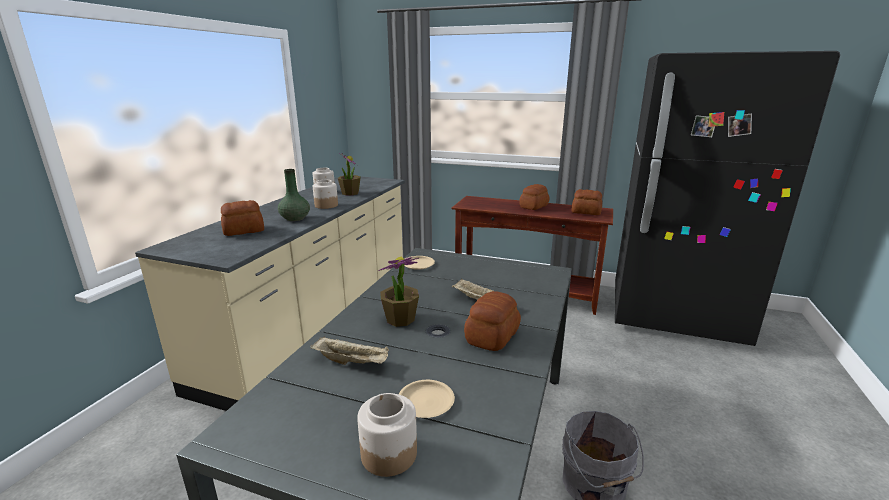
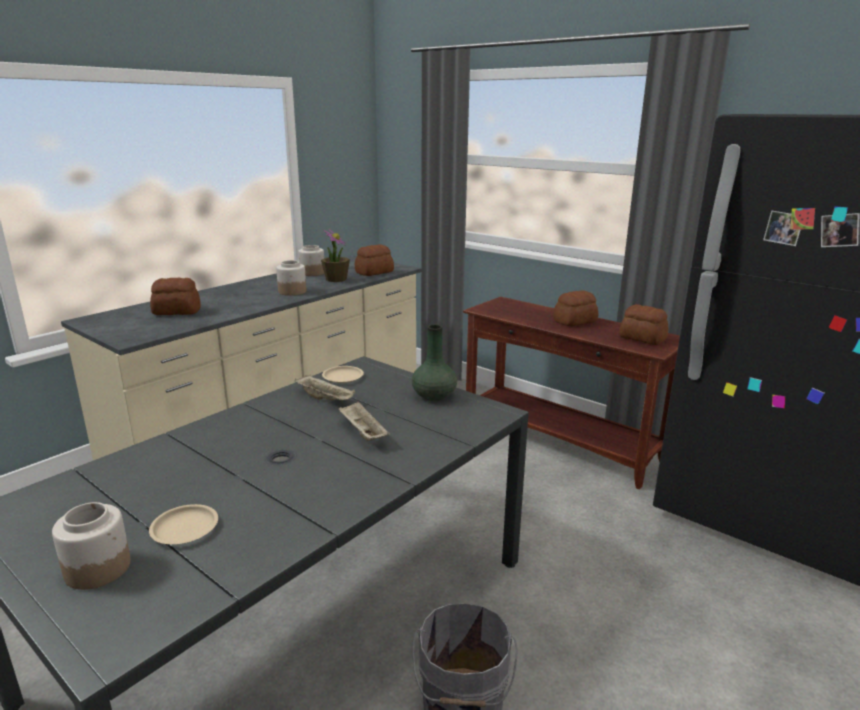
camera: 20 degrees right, 0 degrees up
green vase [278,169,310,221] -> green vase moved to [412,325,457,401]
beige tray [310,336,389,365] -> beige tray moved to [295,375,355,400]
potted plant [378,257,419,327] -> none
bread [464,291,521,351] -> bread moved to [355,244,394,276]

